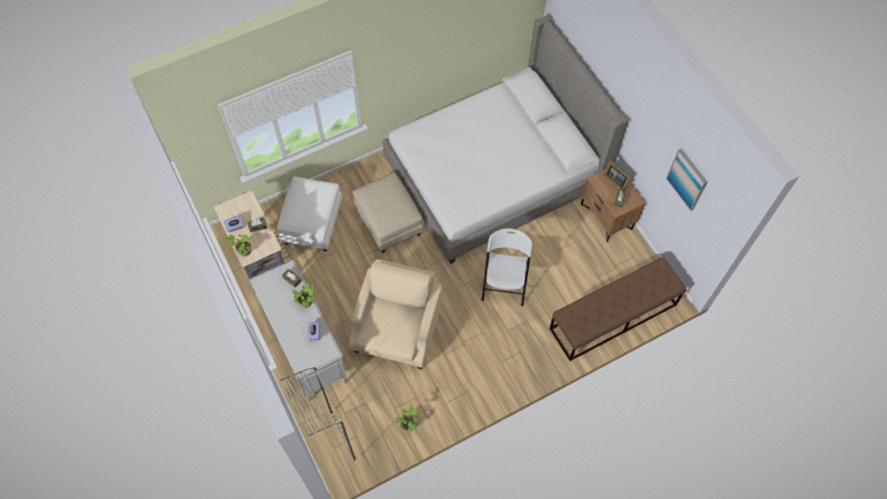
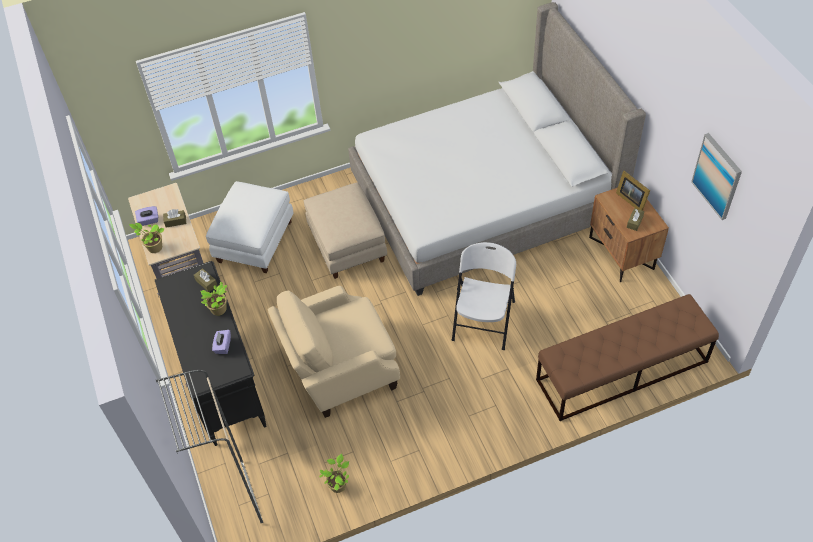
camera: 10 degrees right, 10 degrees down
white dresser [249,260,346,401] -> black dresser [155,261,266,446]
beige armchair [349,259,442,369] -> beige armchair turned 135 degrees counterclockwise [268,286,400,418]

